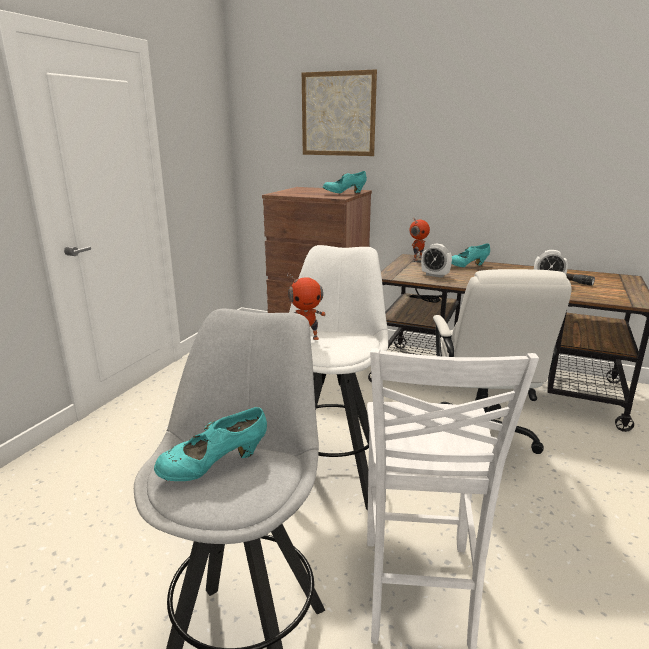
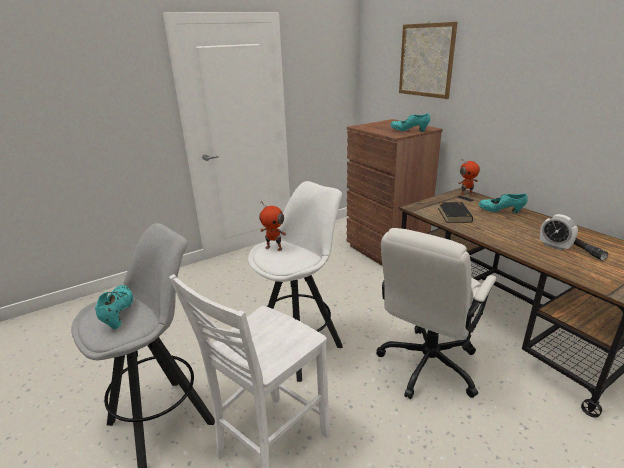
camera: 35 degrees right, 5 degrees up
turquoise shoe [154,407,267,481] -> turquoise shoe turned 75 degrees clockwise [95,285,133,329]
alarm clock [421,244,452,278] -> black book [438,202,473,223]

